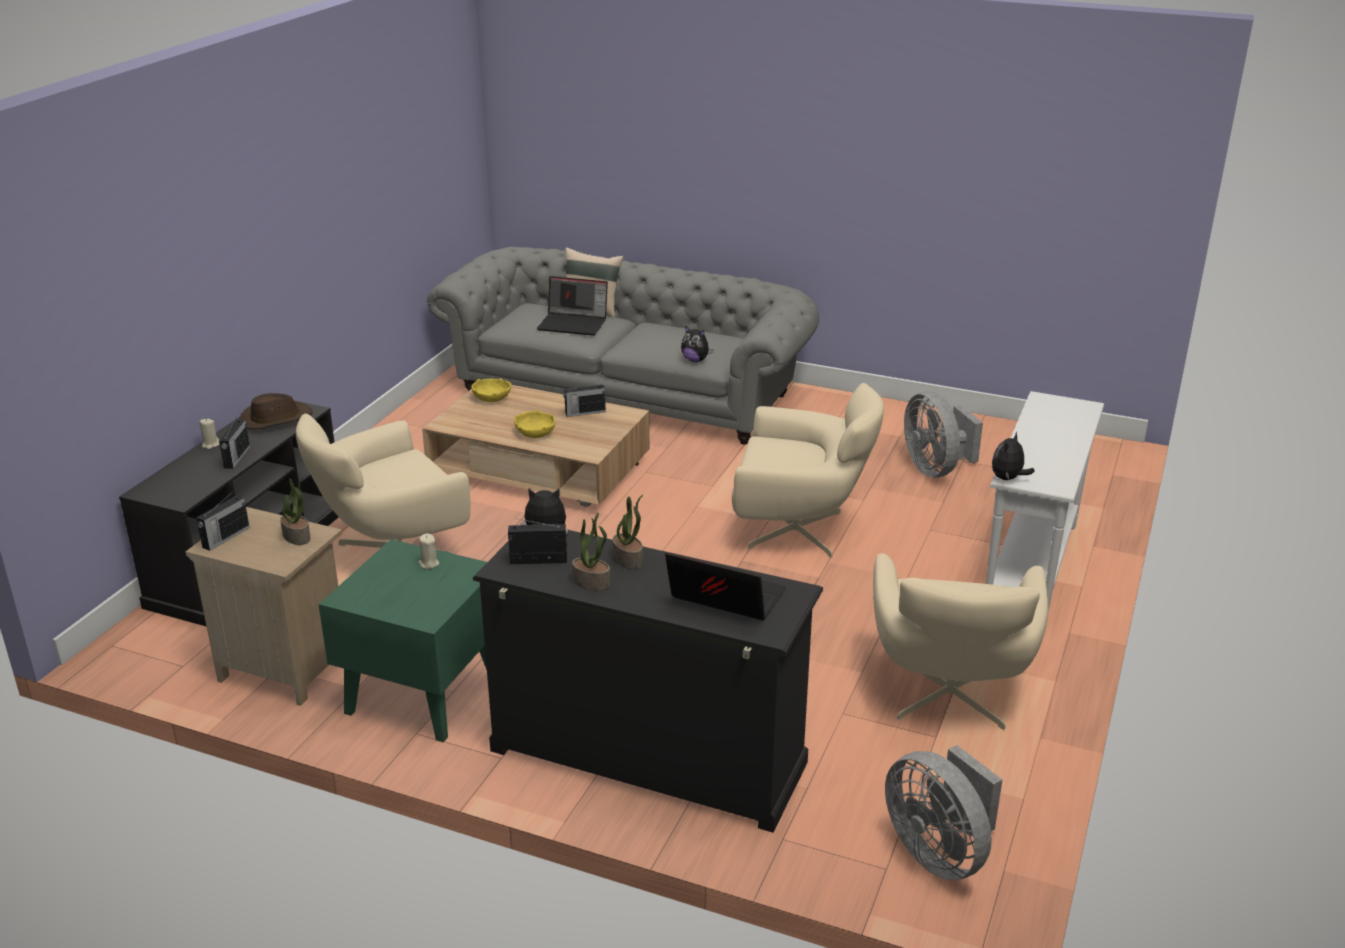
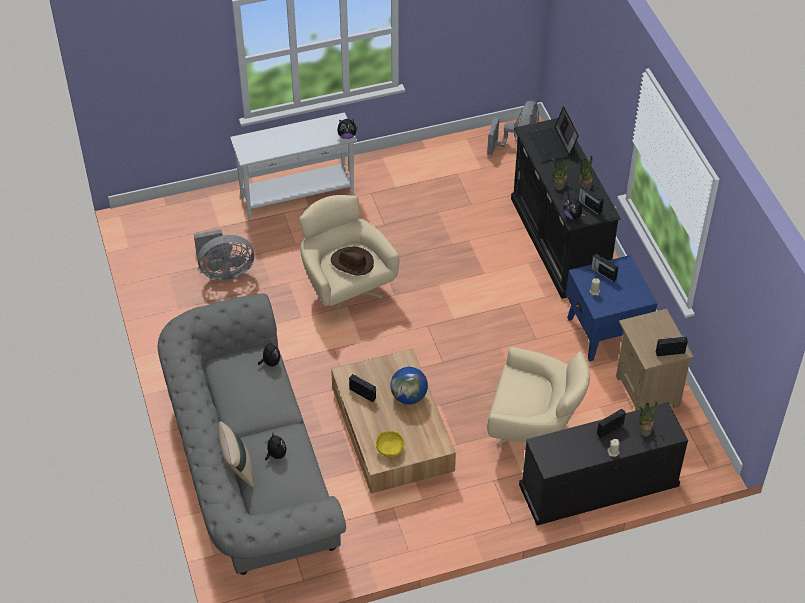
camera: 130 degrees left, 20 degrees up
brown hat [239,393,313,430] -> brown hat moved to [331,246,374,276]
potted plant [280,476,311,545] -> potted plant moved to [639,402,657,437]
green nightstand [318,539,487,742] -> blue nightstand [566,255,658,362]
yellow bowl [514,410,555,438] -> globe [390,367,428,404]
laptop [537,276,608,336] -> plush toy [265,433,287,460]
beige armchair [873,553,1048,730] -> none
grey fan [904,392,983,478] -> grey fan turned 45 degrees clockwise [194,229,254,280]
none -> radio [591,253,618,282]

